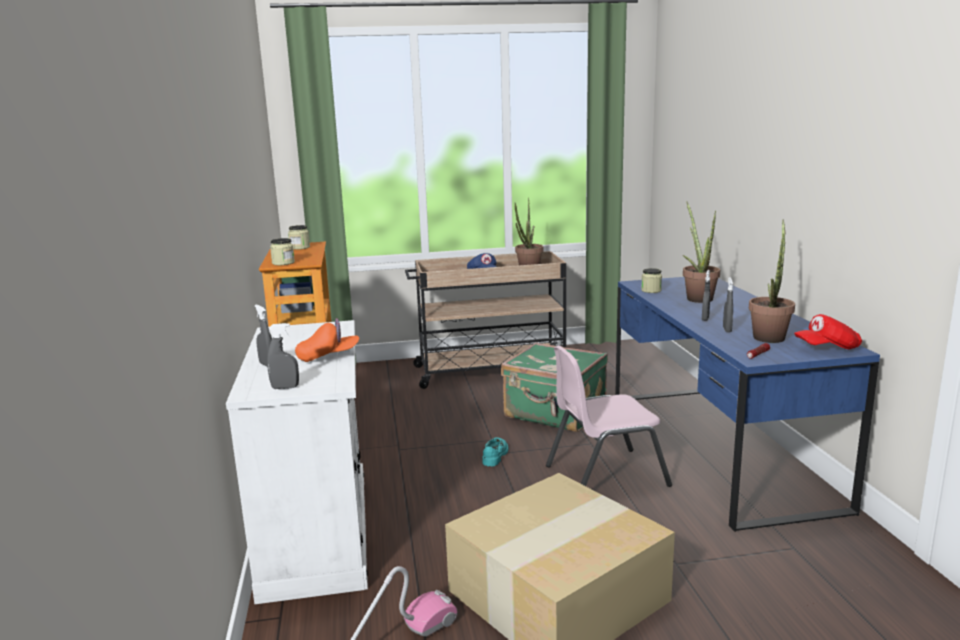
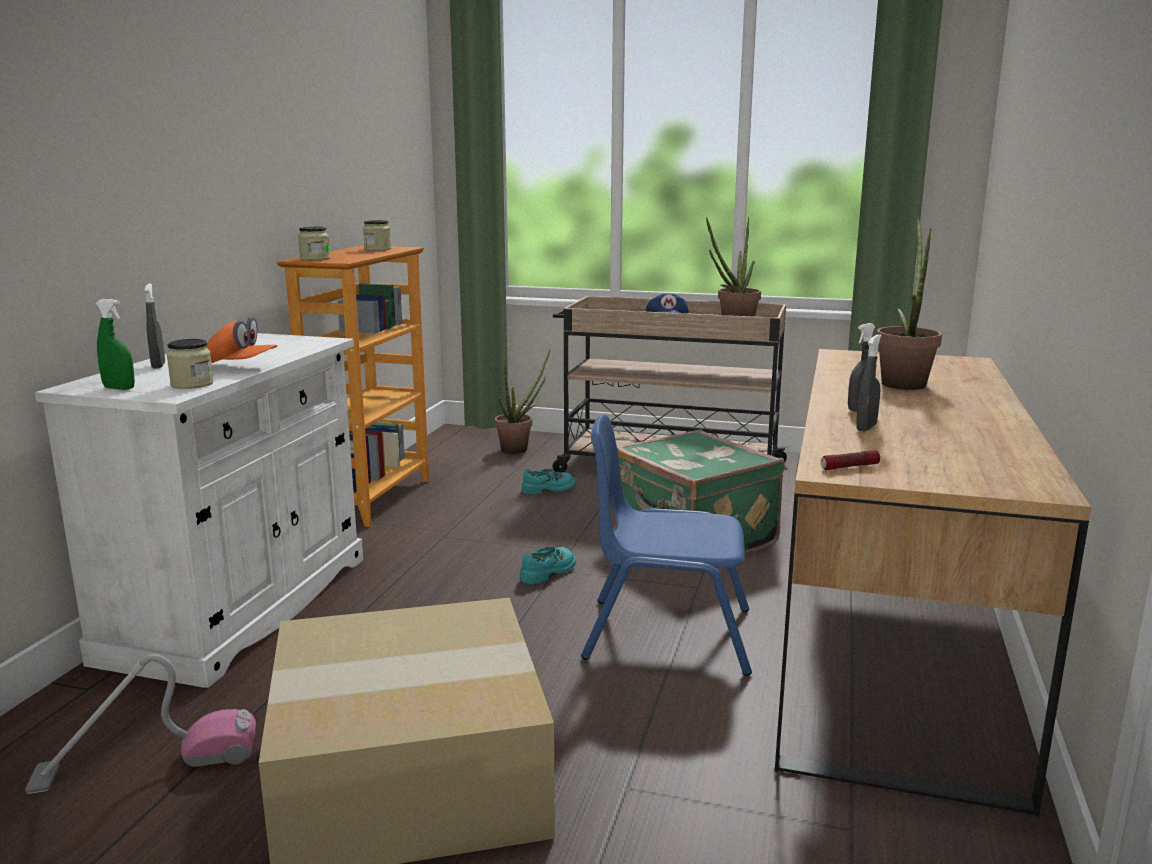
camera: 25 degrees right, 0 degrees up
grey spray bottle [267,323,299,389] -> green spray bottle [96,299,135,390]
pink chair [546,346,672,487] -> blue chair [581,414,752,676]
blue desk [615,277,880,532] -> brown desk [775,349,1091,817]
jar [641,268,662,293] -> jar moved to [167,339,214,389]
potted plant [749,220,795,343] -> potted plant moved to [495,350,550,454]
red cap [794,314,862,349] -> none
none -> turquoise shoe [522,469,575,494]

